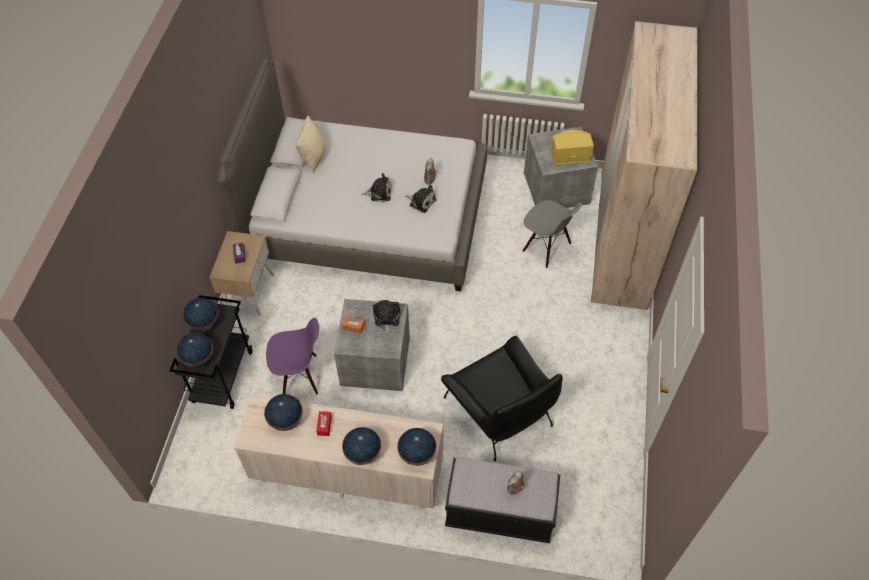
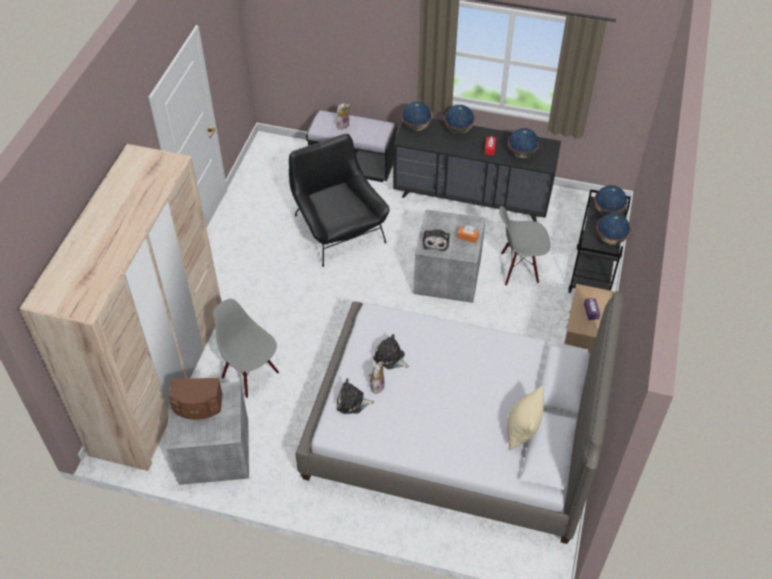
camera: 175 degrees left, 5 degrees down
beige dresser [234,394,443,509] -> black dresser [393,118,561,222]
purple chair [266,318,319,395] -> grey chair [499,206,550,285]
plush toy [362,173,392,202] -> plush toy moved to [337,378,374,414]
yellow speaker [551,130,594,165] -> brown speaker [169,378,223,420]

